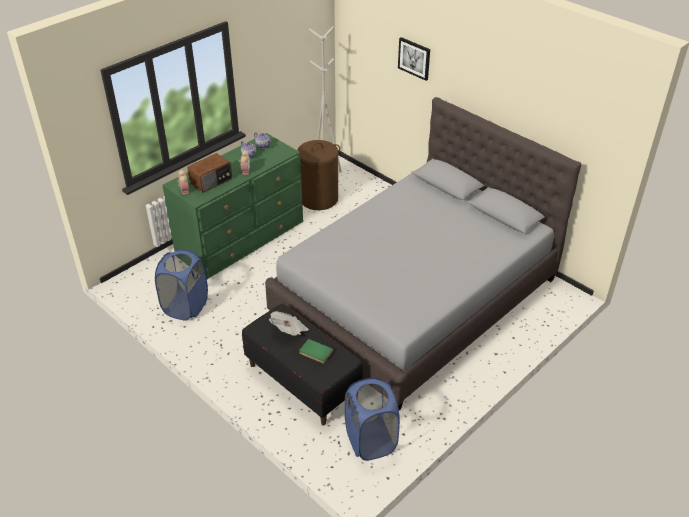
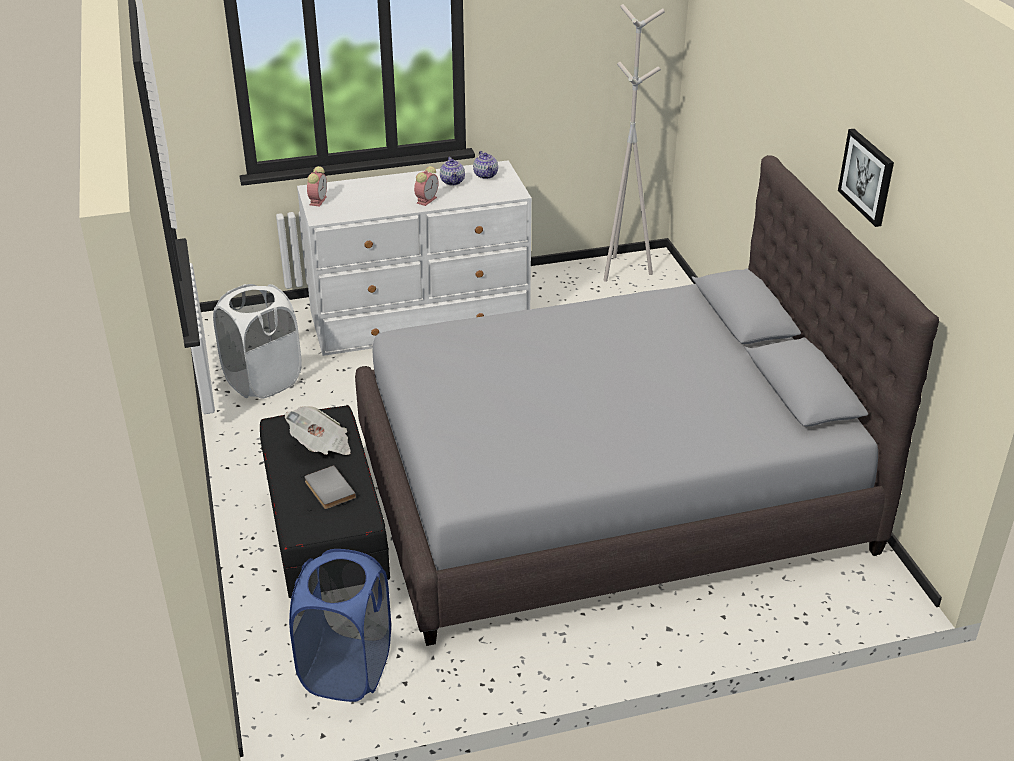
camera: 30 degrees right, 5 degrees down
blue laundry basket [155,249,208,321] -> white laundry basket [213,284,302,398]
green dresser [162,133,303,279] -> white dresser [297,160,532,356]
radio [187,153,232,193] -> none
brown laundry basket [297,140,340,210] -> none
green book [299,339,333,363] -> grey book [305,465,356,509]
picture [398,37,430,81] -> picture moved to [838,129,894,227]

